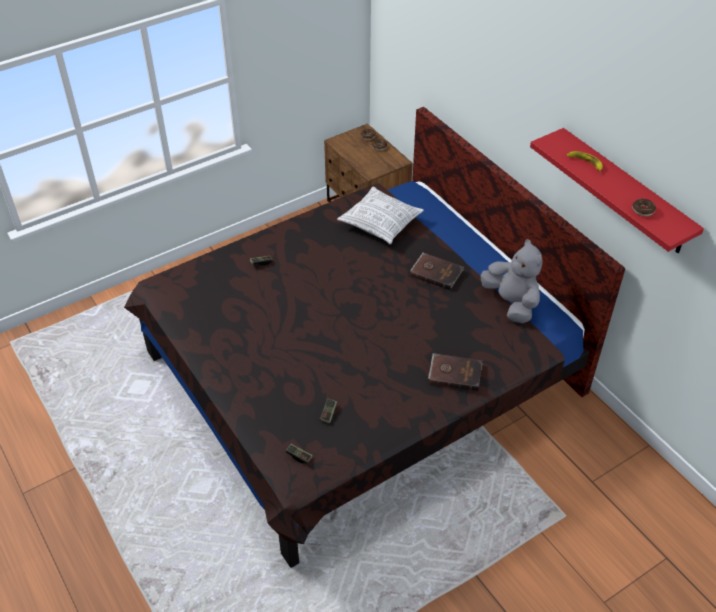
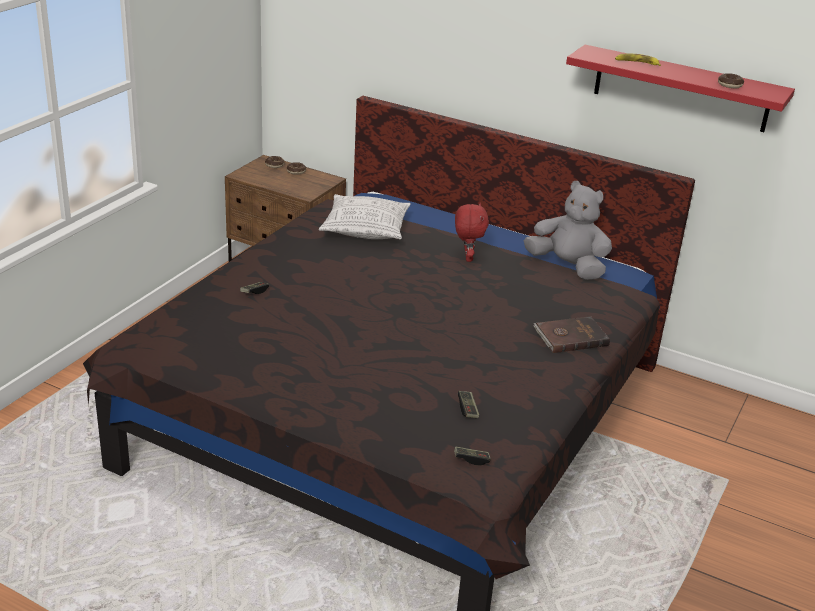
camera: 30 degrees left, 15 degrees down
brown book [410,253,464,290] -> red plush toy [455,203,489,262]

